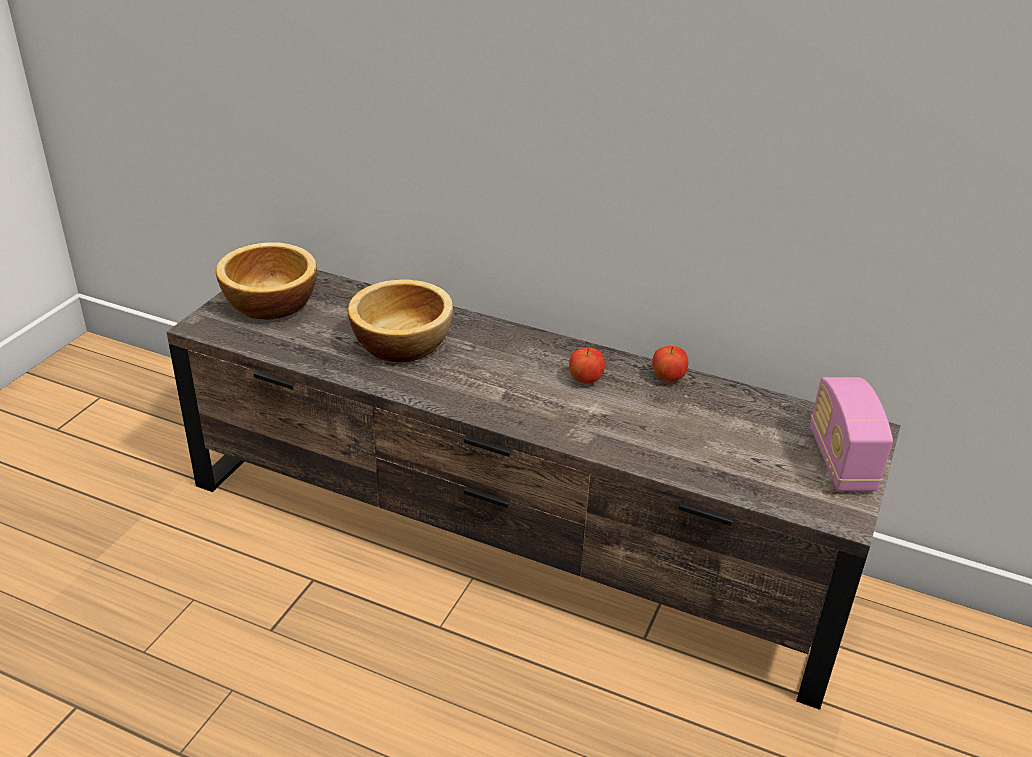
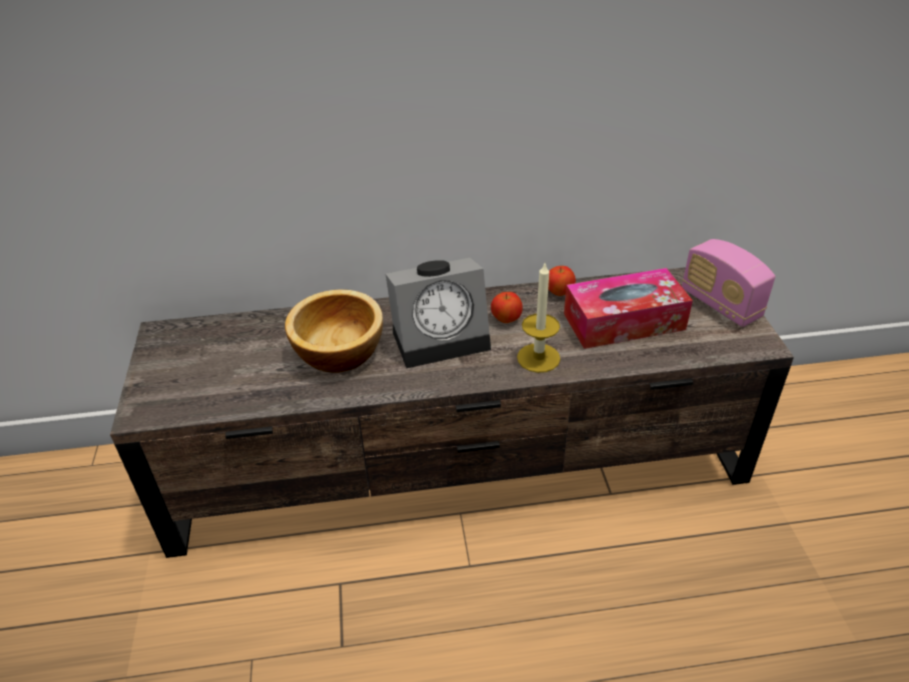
camera: 30 degrees left, 5 degrees up
bowl [216,242,317,320] -> none
none -> alarm clock [386,258,491,368]
none -> candle [517,263,560,373]
none -> tissue box [564,268,693,349]

